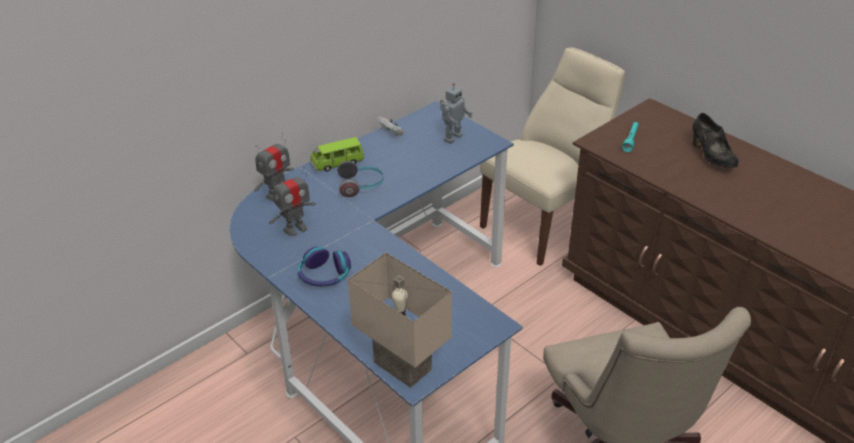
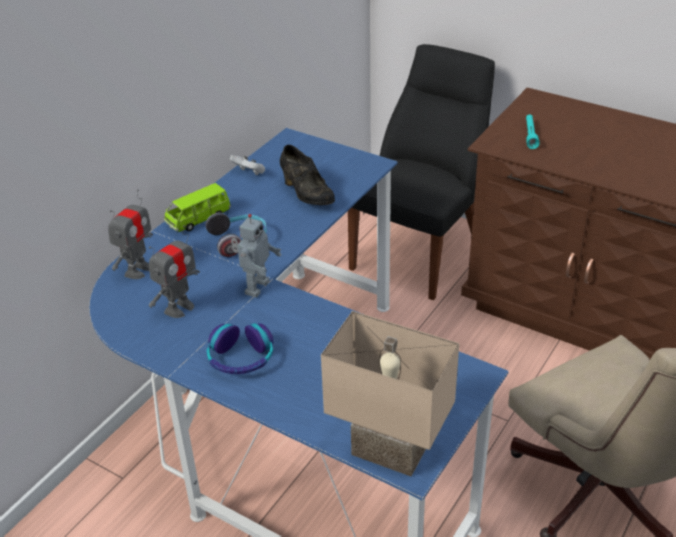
camera: 15 degrees left, 0 degrees up
toy robot [440,83,472,144] -> toy robot moved to [231,214,281,298]
beige chair [480,48,625,266] -> black chair [348,44,495,300]
black shoe [692,113,739,168] -> black shoe moved to [280,145,335,205]

